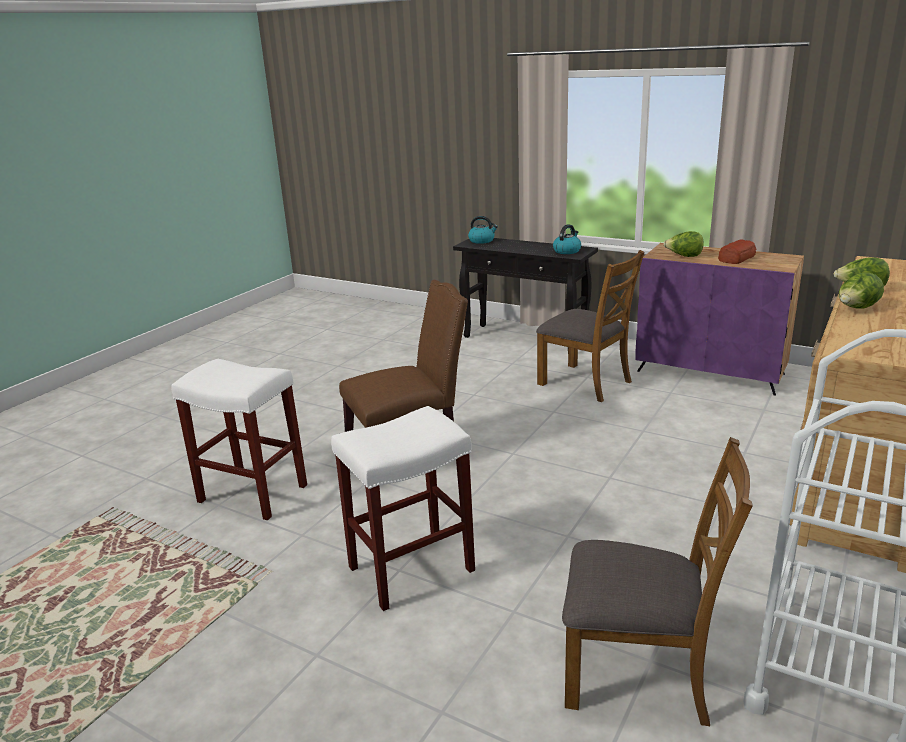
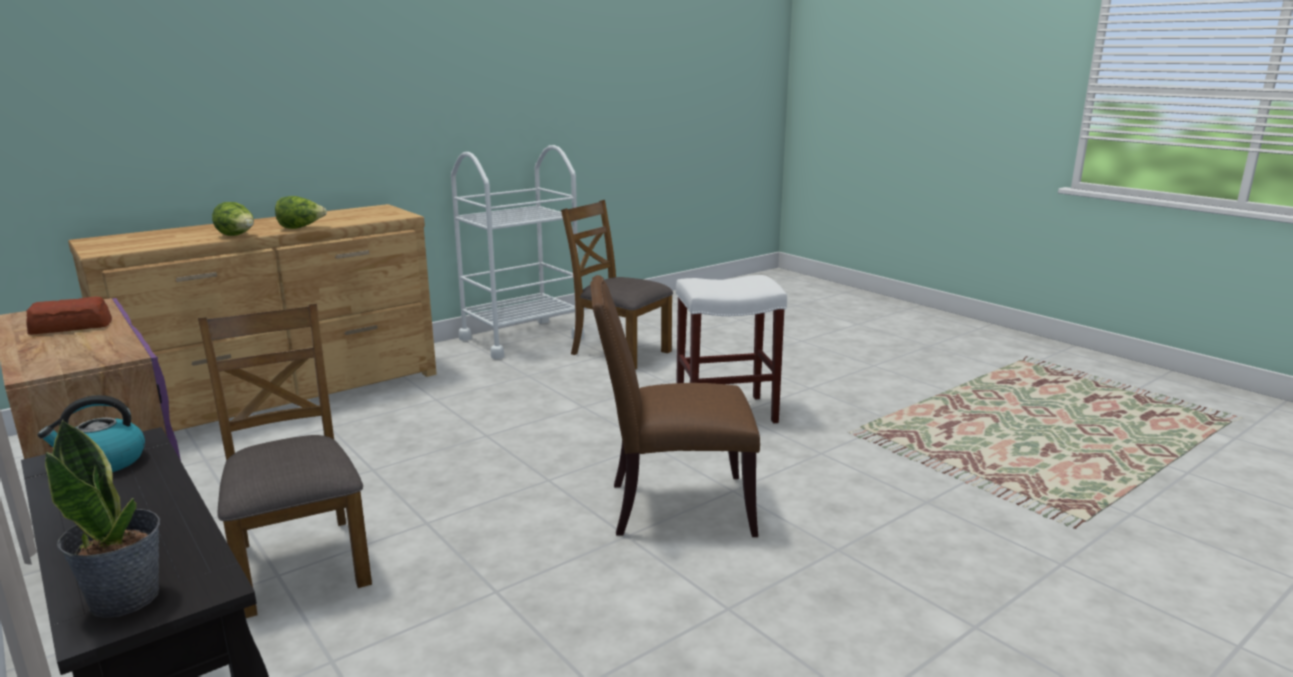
camera: 160 degrees left, 5 degrees down
white stool [171,359,307,520] -> none
kettle [468,216,498,244] -> potted plant [45,419,160,618]
lettuce [664,231,704,257] -> none

